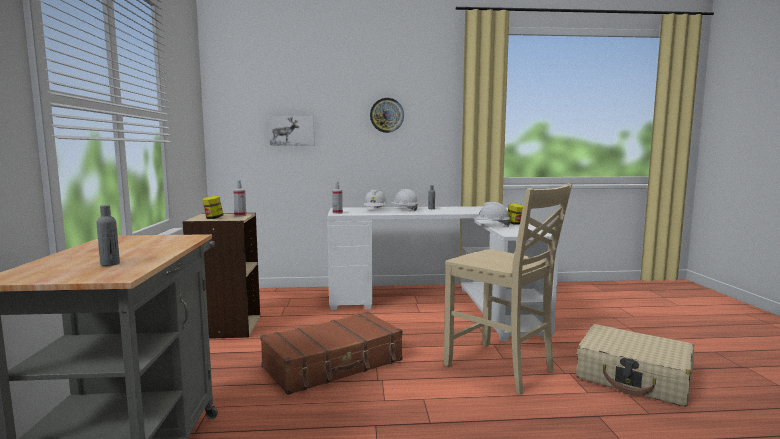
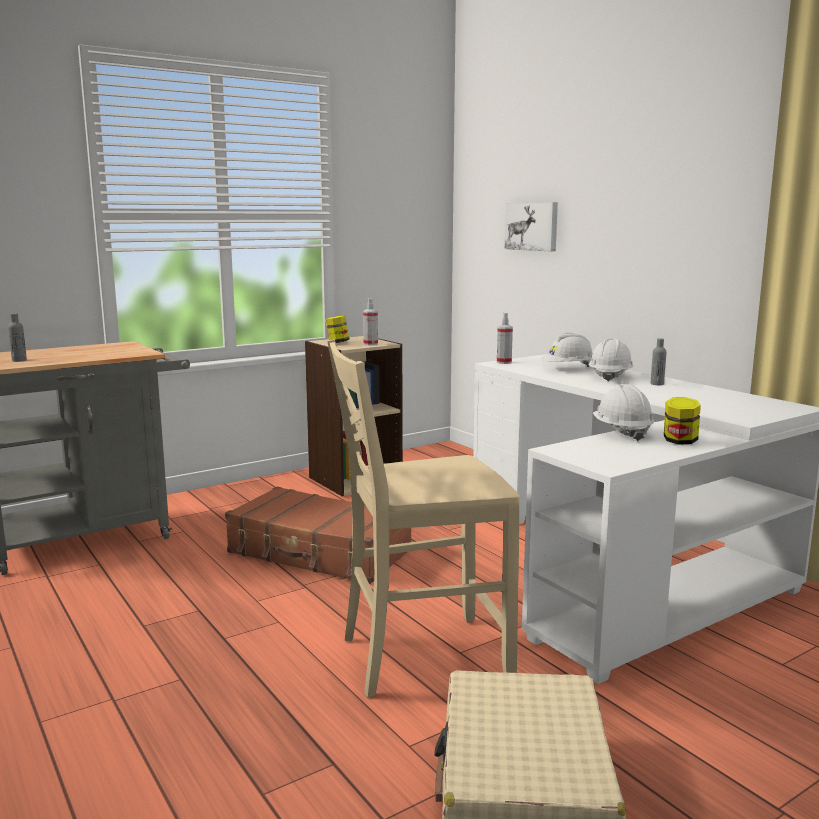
camera: 60 degrees right, 5 degrees up
wall clock [370,98,404,133] -> none
beige chair [444,184,572,394] -> beige chair turned 60 degrees clockwise [327,339,520,698]

